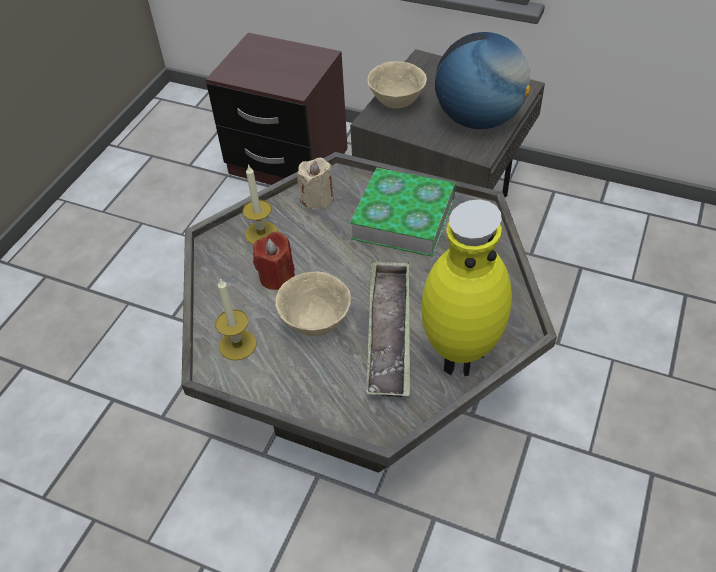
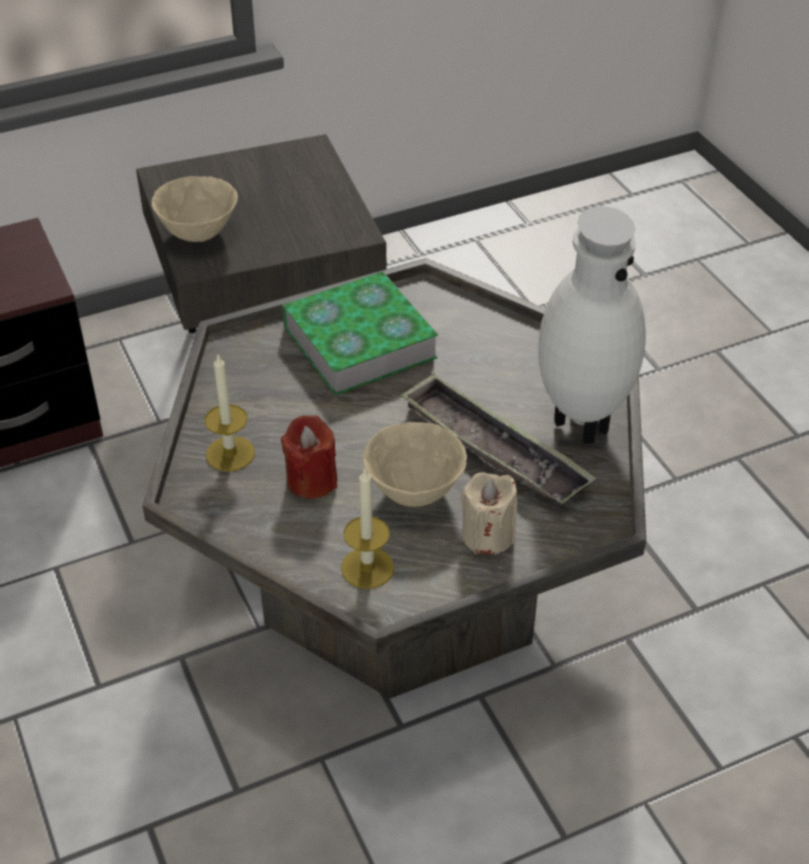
camera: 50 degrees left, 5 degrees down
beige candle [297,158,334,209] -> beige candle moved to [461,472,517,555]
yellow vase [421,199,512,376] -> white vase [538,206,646,444]
globe [435,32,531,129] -> none

